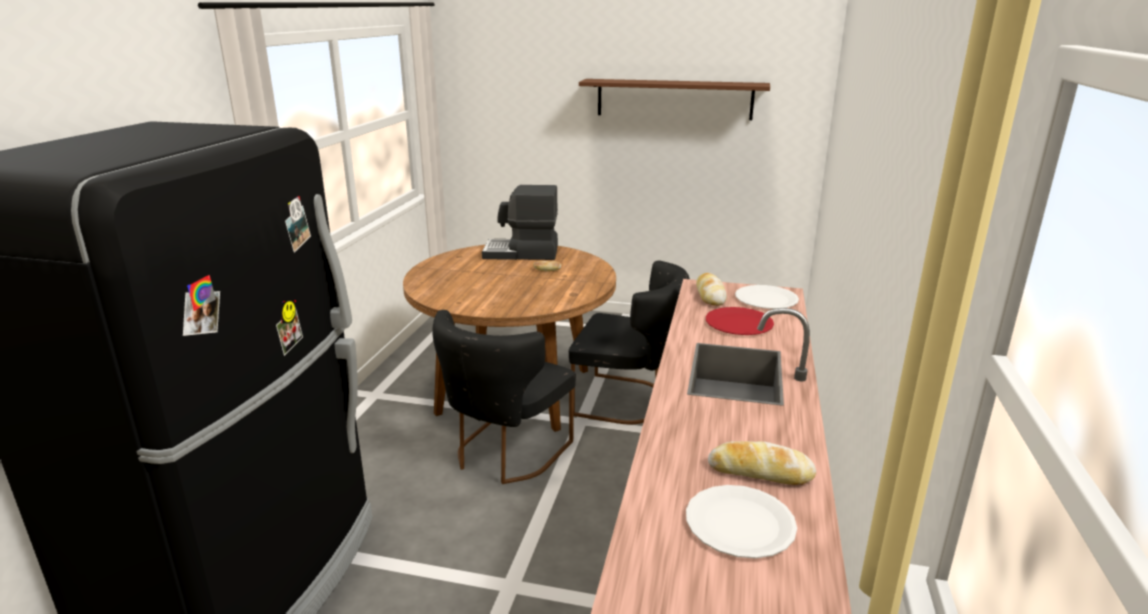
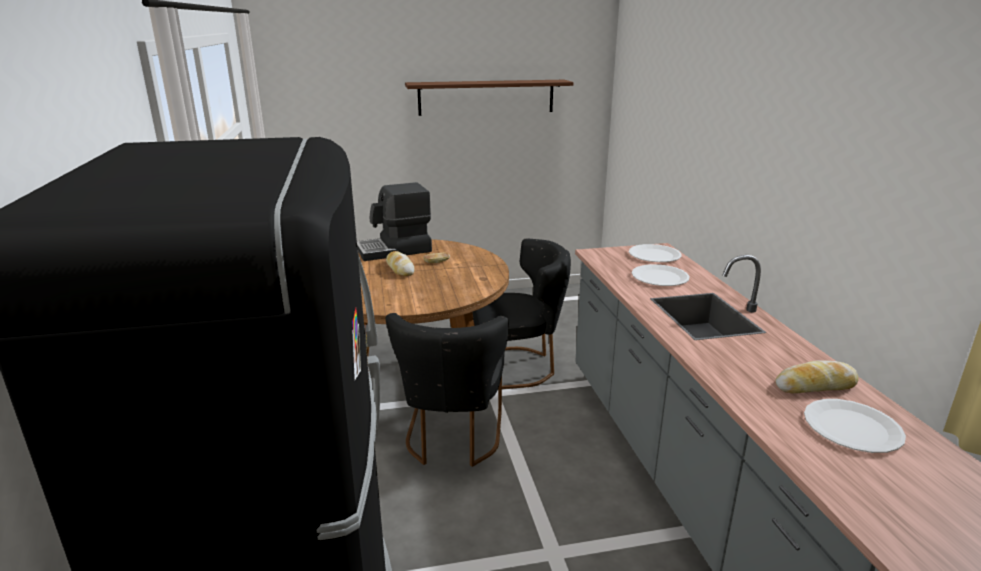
camera: 25 degrees left, 0 degrees up
bread [696,273,727,306] -> bread moved to [386,251,415,276]
red plate [706,307,774,335] -> white plate [632,264,690,286]

